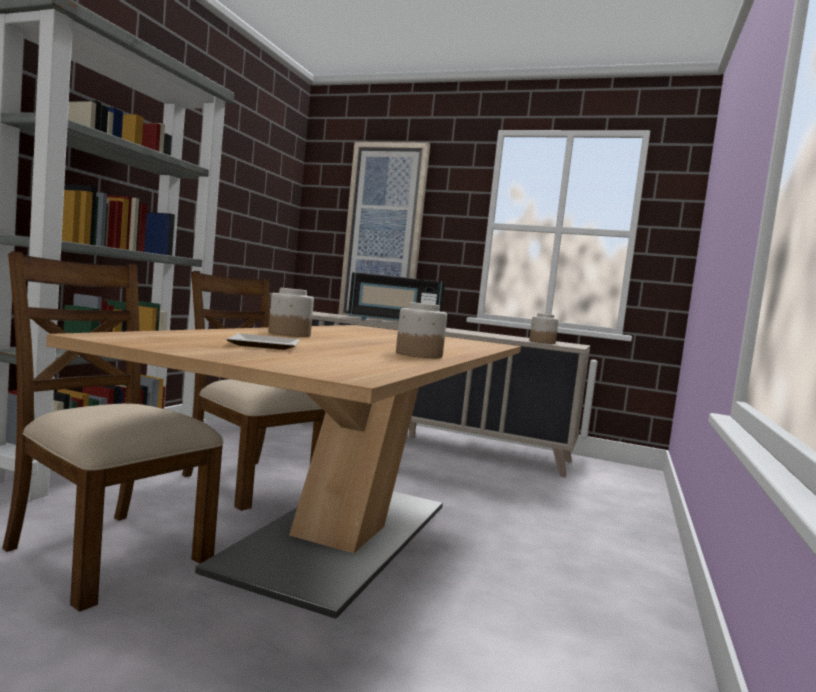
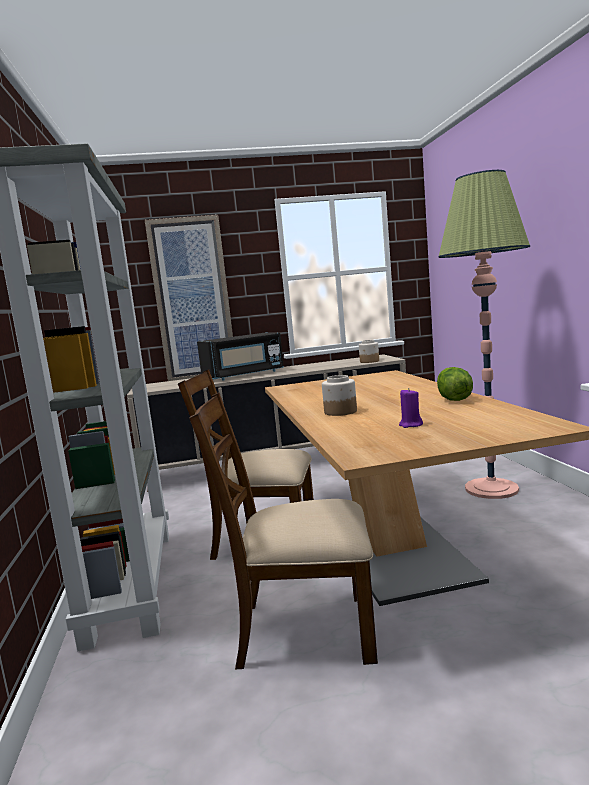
camera: 30 degrees left, 5 degrees up
plate [226,333,299,350] -> purple candle [399,388,423,428]
jar [396,302,447,358] -> lettuce [437,367,473,401]
none -> floor lamp [438,170,530,499]

